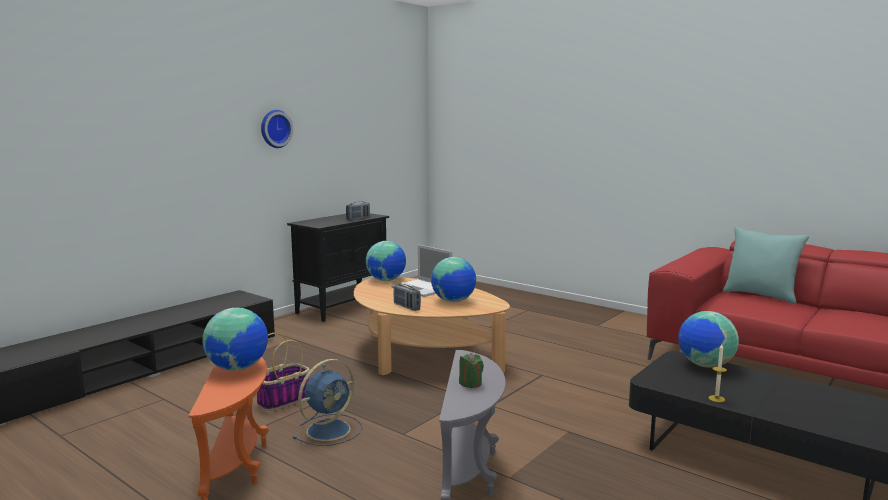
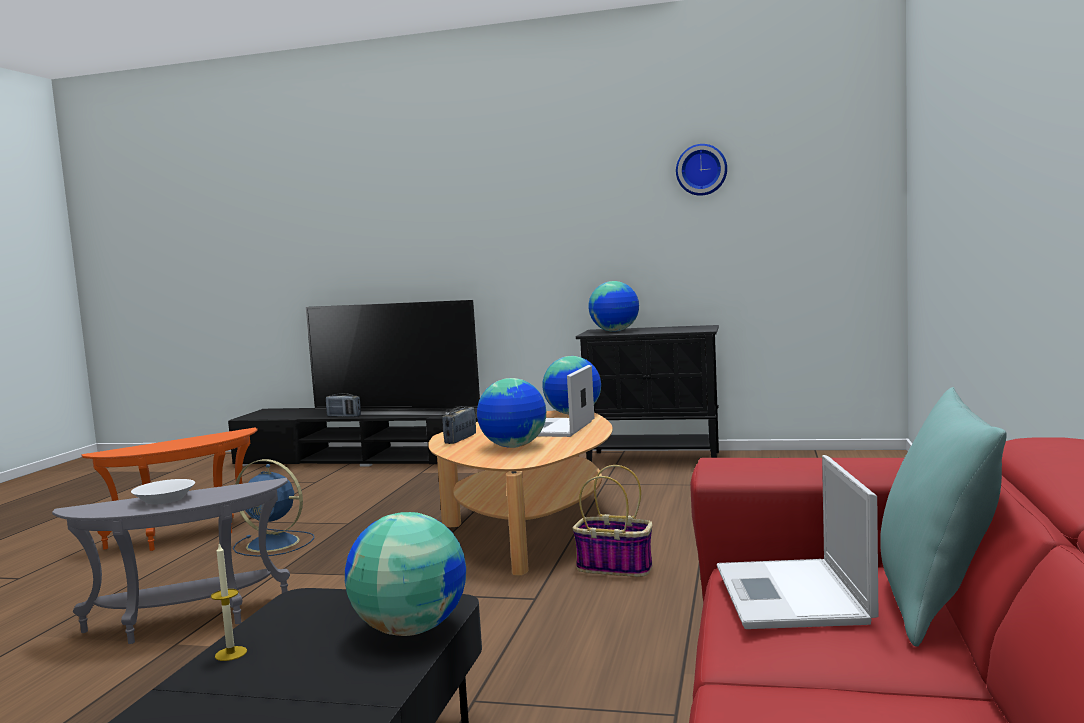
camera: 65 degrees right, 5 degrees down
globe [203,308,268,371] -> globe moved to [588,281,639,332]
basket [257,333,310,411] -> basket moved to [573,465,652,577]
wall clock [261,110,293,148] -> wall clock moved to [676,144,727,196]
radio [346,201,370,220] -> radio moved to [326,393,361,417]
green candle [459,353,484,388] -> white bowl [131,479,195,505]
none -> television [306,300,480,415]
none -> laptop [717,455,879,629]

